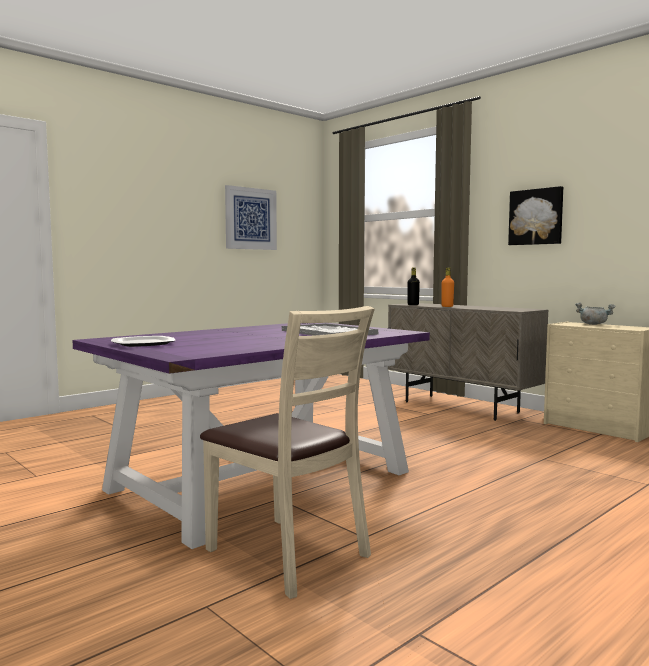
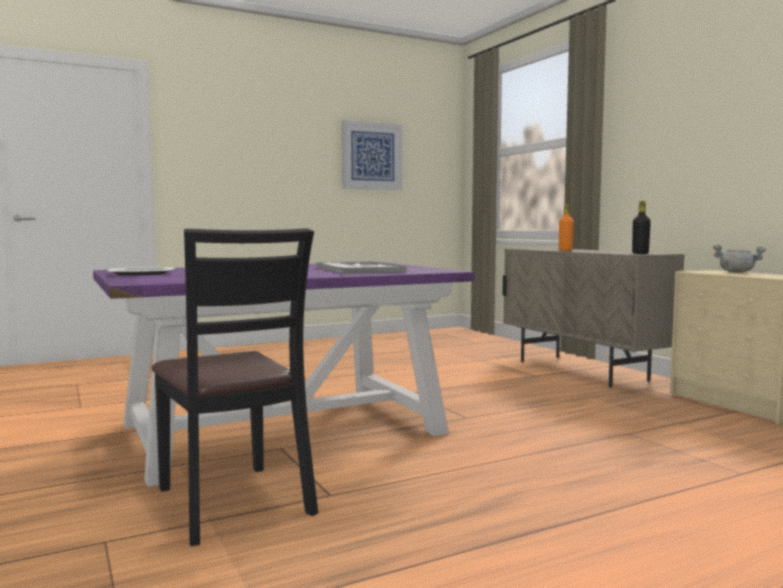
camera: 15 degrees right, 0 degrees up
beige chair [200,306,375,599] -> black chair [152,229,318,546]
black bottle [408,267,420,305] -> black bottle moved to [632,201,651,254]
picture [508,186,563,245] -> none

